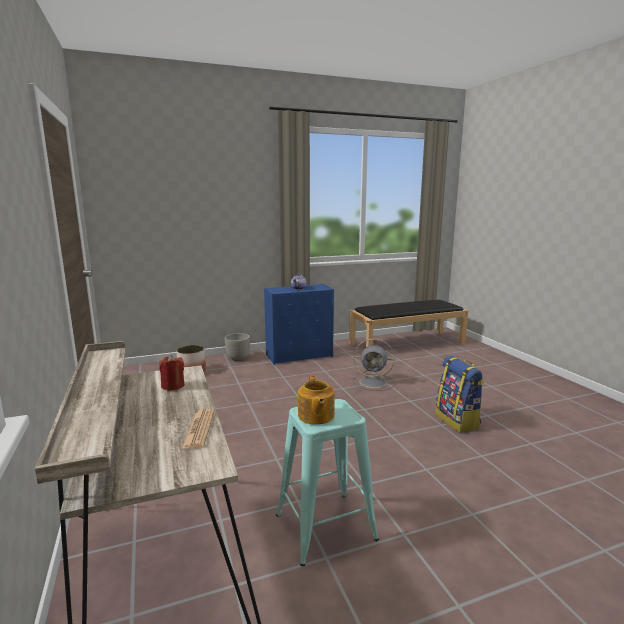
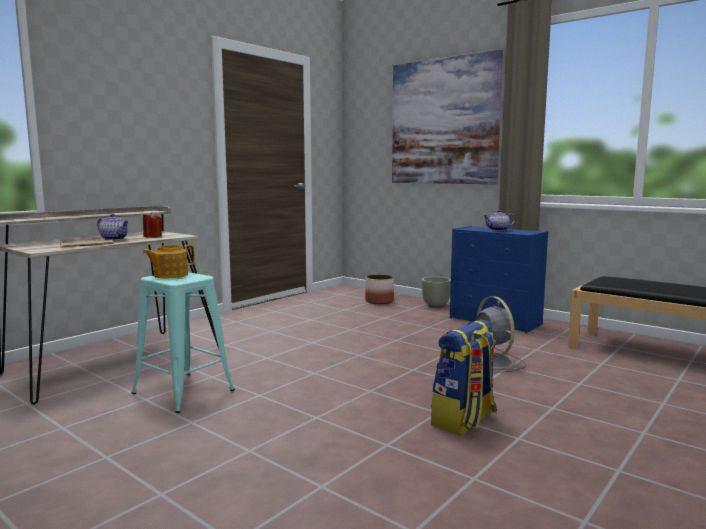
camera: 60 degrees right, 5 degrees down
none -> teapot [97,214,129,241]
none -> picture [392,49,503,184]

